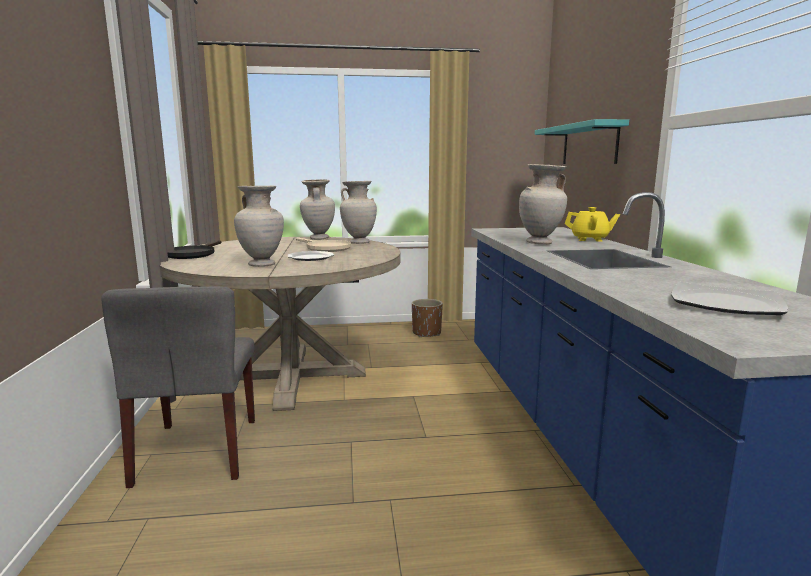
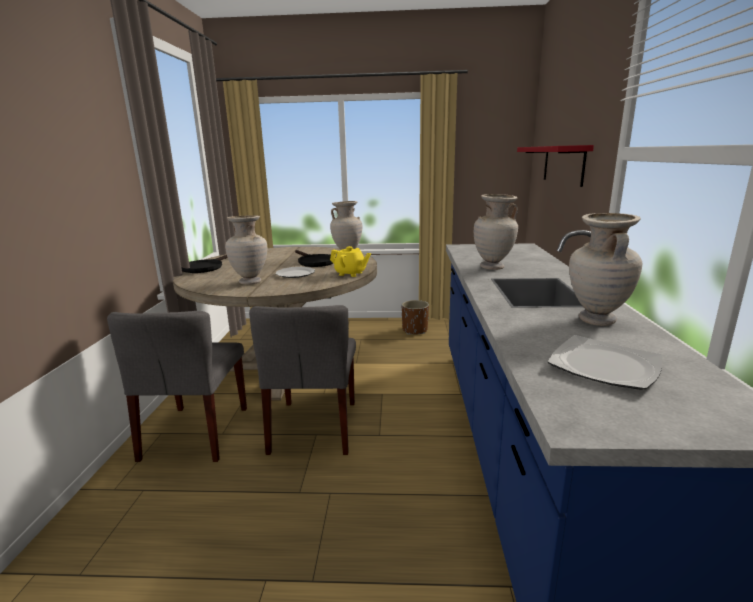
camera: 10 degrees right, 5 degrees up
beige frying pan [296,237,351,252] -> black frying pan [295,250,333,267]
beige vase [300,180,335,240] -> beige vase moved to [569,213,642,326]
turquoise shelf [535,119,629,164] -> red shelf [517,145,594,187]
yellow teapot [565,207,620,242] -> yellow teapot moved to [330,246,371,277]
none -> grey chair [249,305,356,455]

